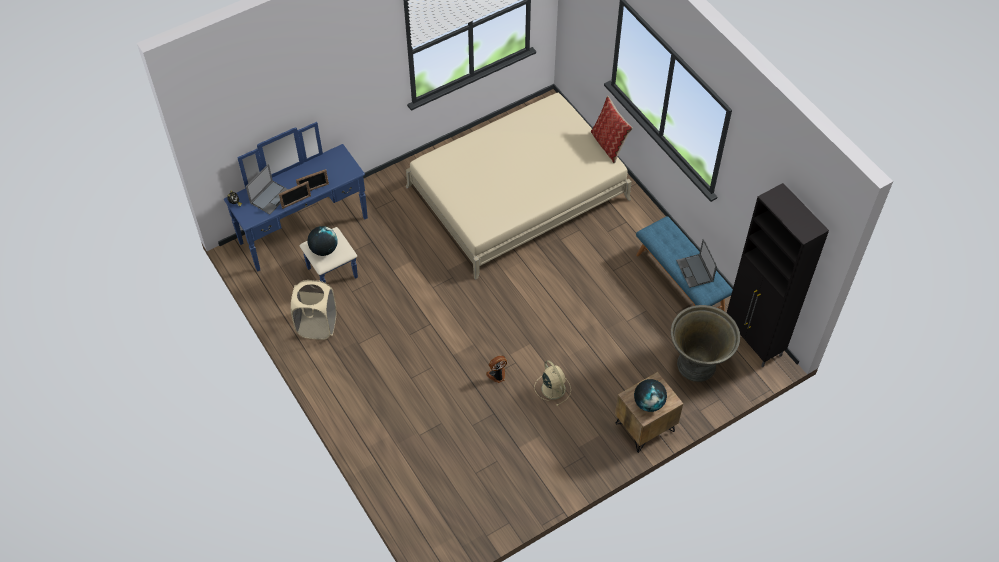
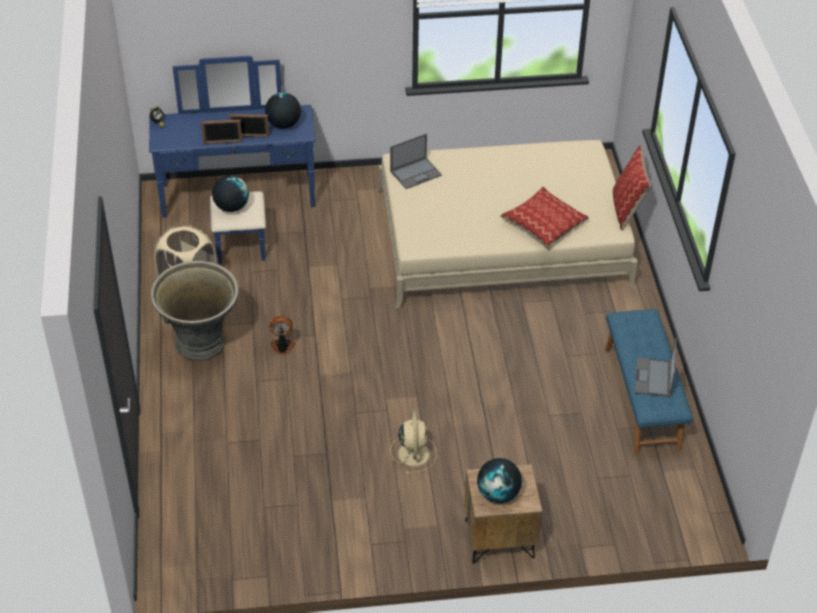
camera: 25 degrees right, 10 degrees down
laptop [246,164,289,214] -> laptop moved to [390,133,442,189]
fan [486,356,507,383] -> fan moved to [270,316,296,355]
grey planter [671,305,740,382] -> grey planter moved to [151,261,238,361]
black cabinet [727,183,829,367] -> none
none -> globe [265,92,301,129]
none -> pillow [500,187,589,247]

